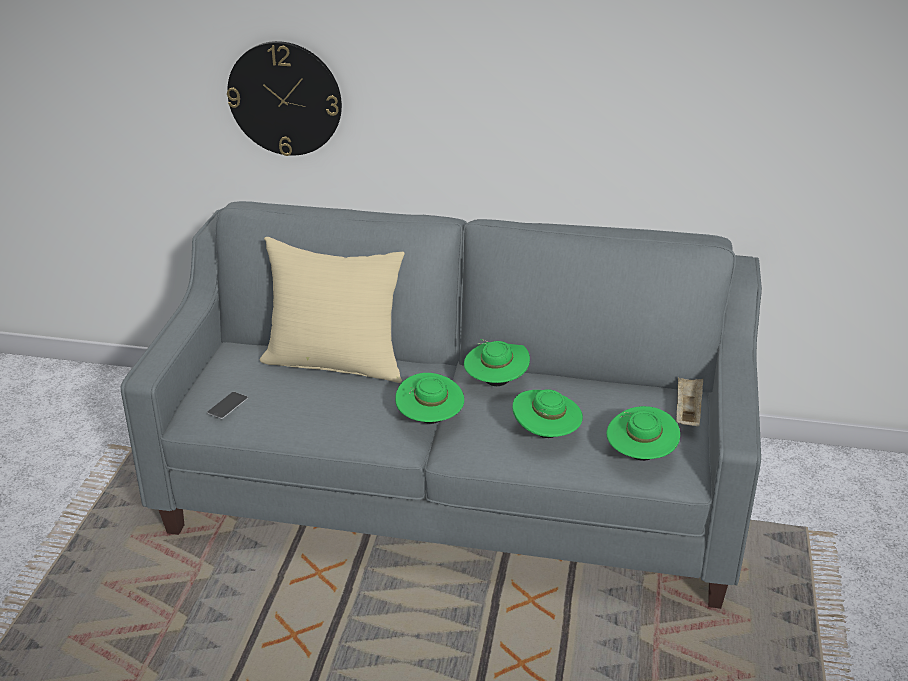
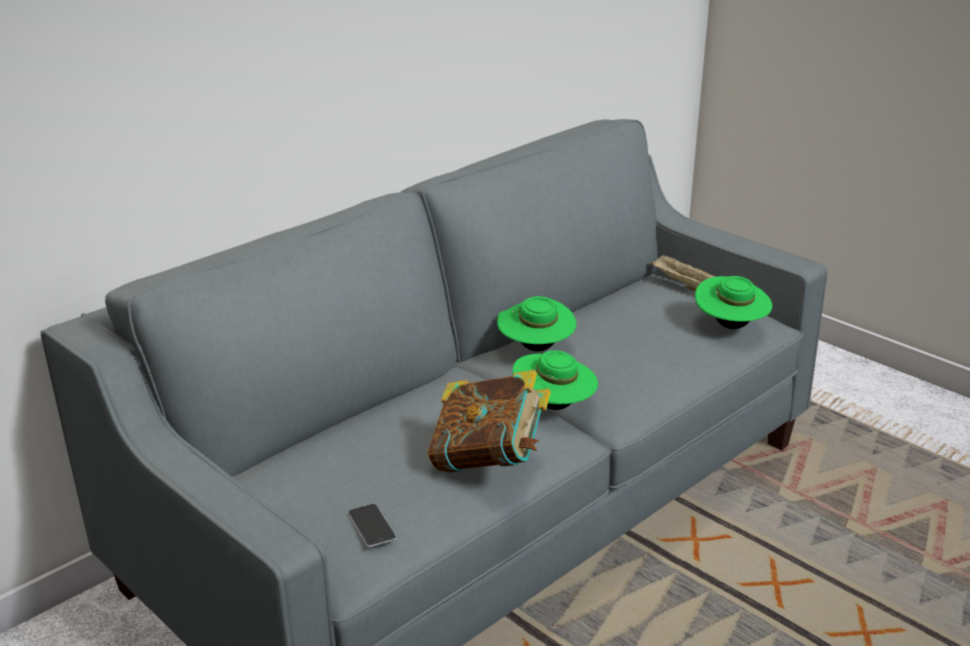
camera: 55 degrees left, 5 degrees down
wall clock [227,41,342,156] -> none
beige pillow [260,237,405,383] -> none
green hat [512,389,583,438] -> none
none -> book [428,370,551,473]

